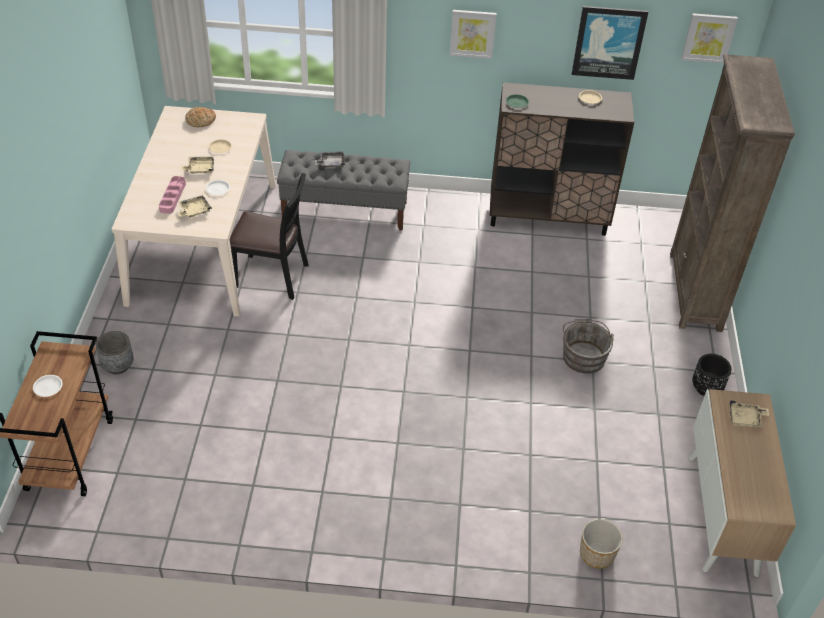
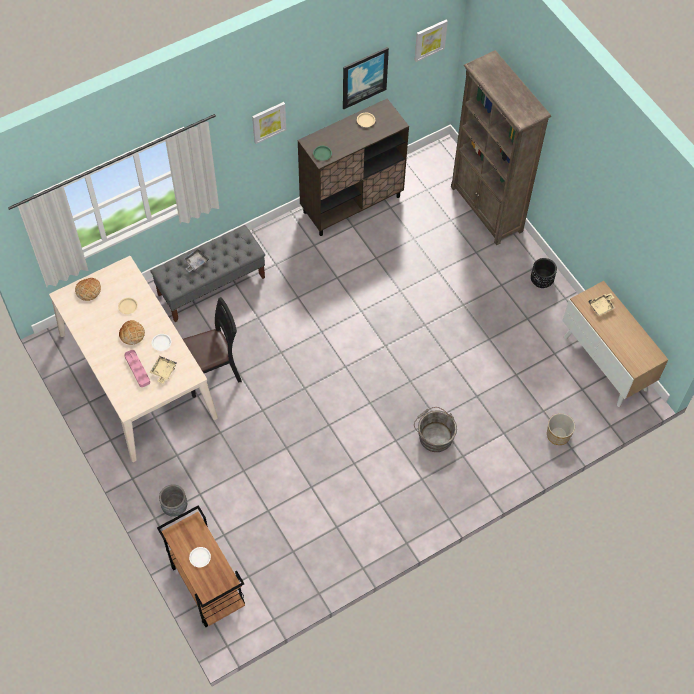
camera: 35 degrees left, 15 degrees up
beige tray [181,156,214,174] -> bread [119,320,145,345]
grey bucket [563,319,614,374] -> grey bucket moved to [414,407,457,452]

